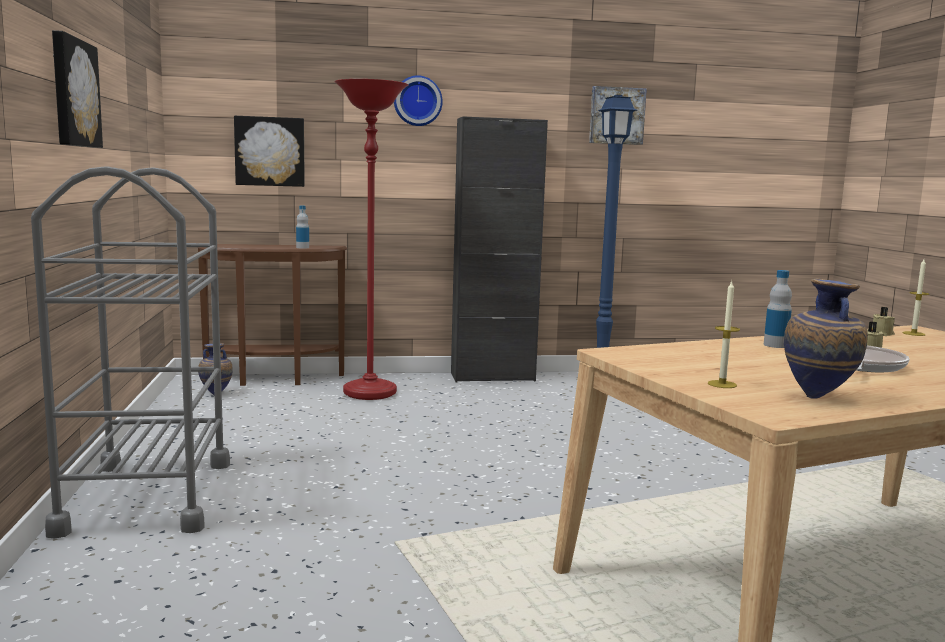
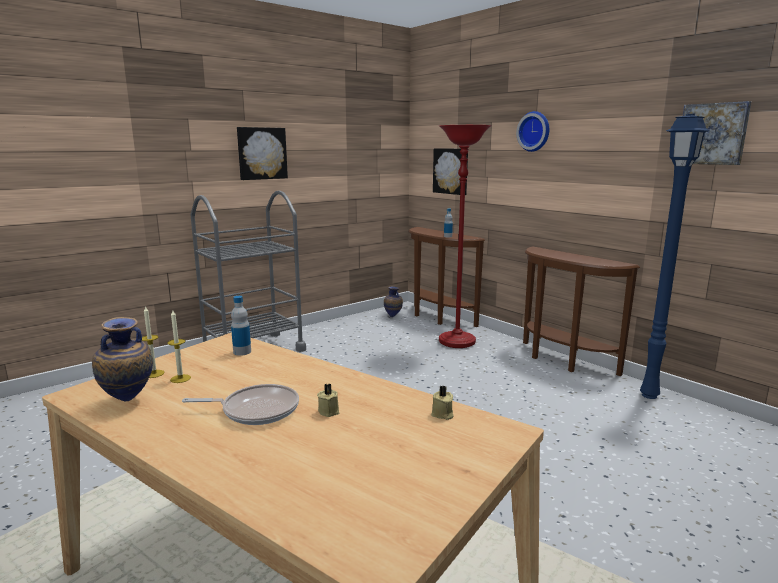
camera: 60 degrees right, 5 degrees up
black cabinet [451,116,548,382] -> brown console table [523,246,640,376]
bottle [764,270,792,348] -> bottle moved to [231,296,251,356]
candle [902,259,929,336] -> candle moved to [167,310,191,383]

